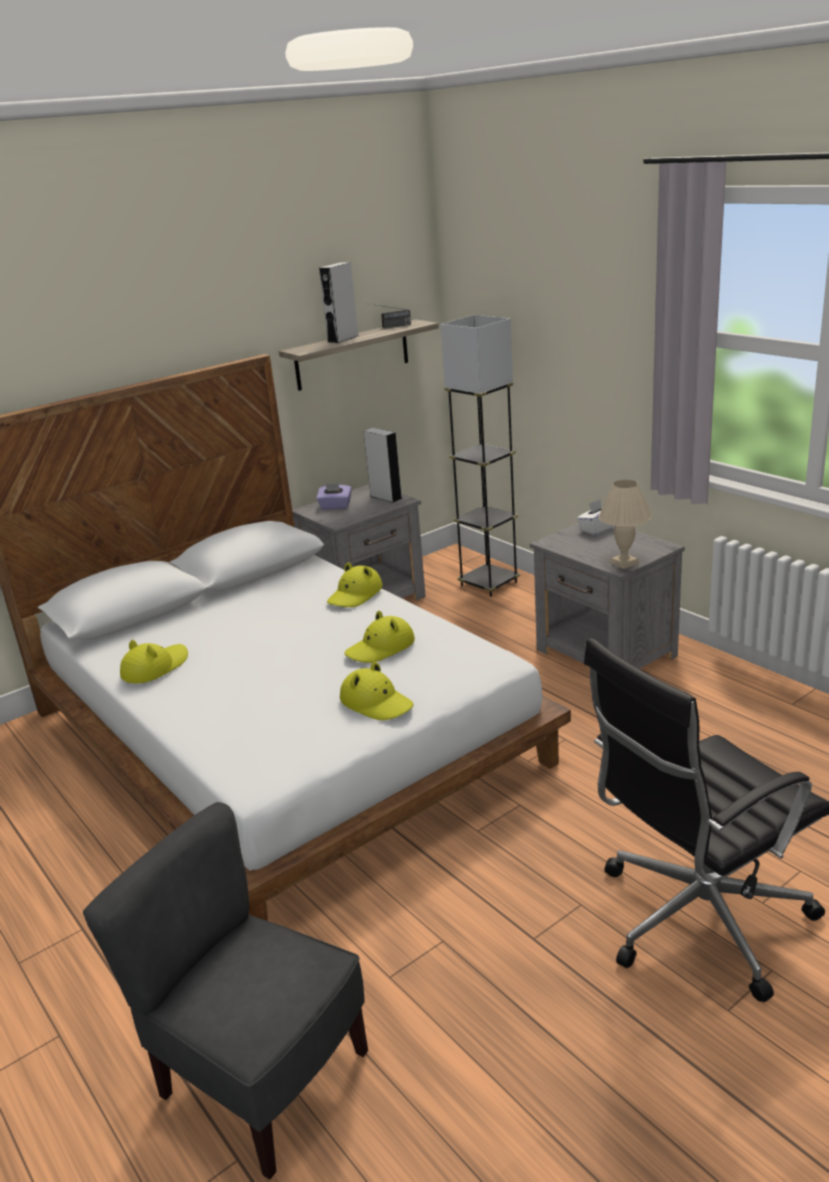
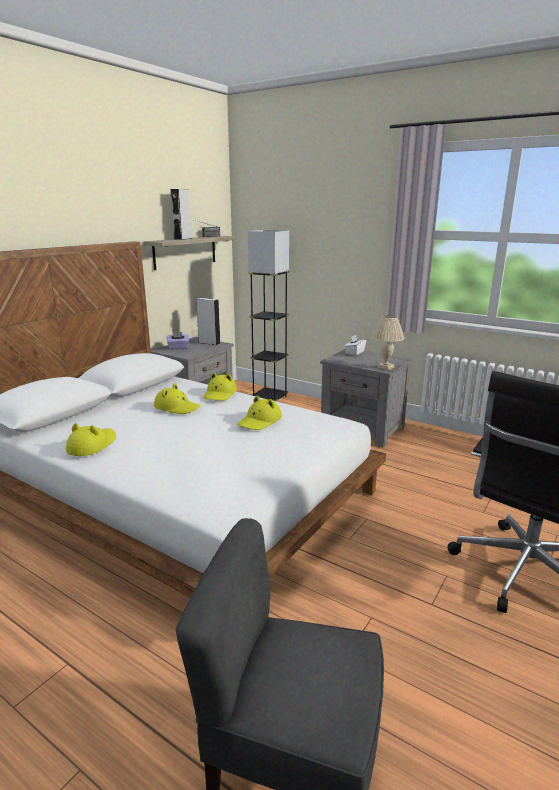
camera: 20 degrees left, 5 degrees down
yellow hat [340,662,413,720] -> yellow hat moved to [154,383,201,414]

